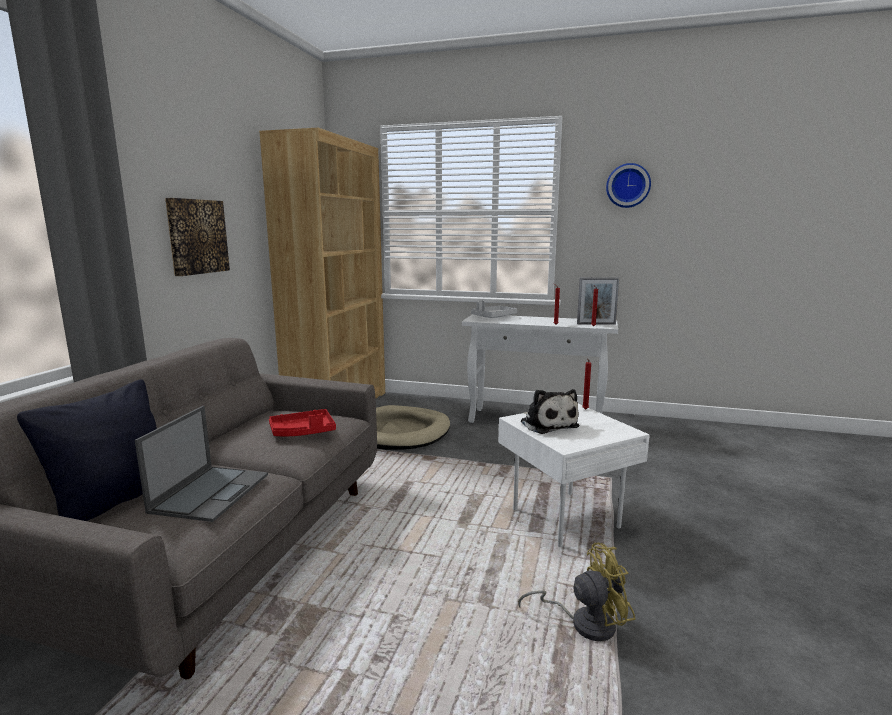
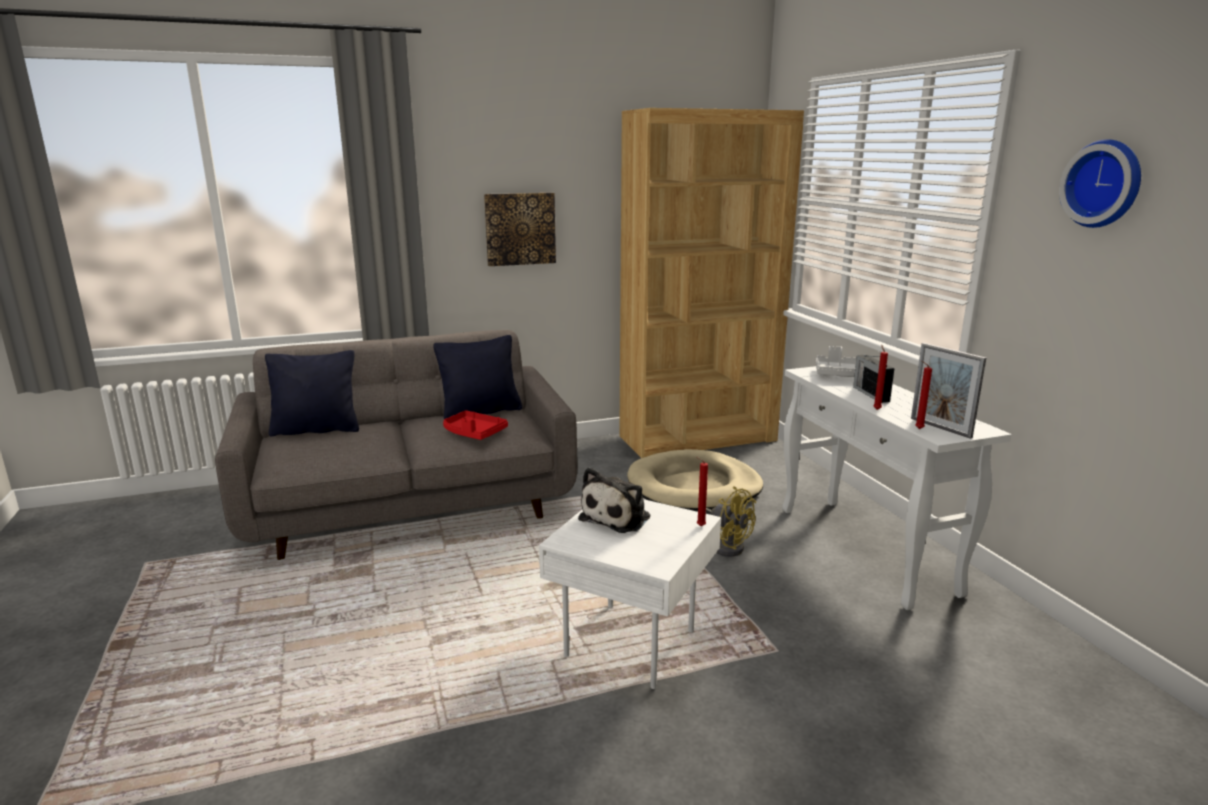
camera: 55 degrees right, 5 degrees up
laptop [135,406,268,522] -> none
yellow fan [518,543,635,641] -> yellow fan moved to [706,486,756,557]
none -> black pillow [433,335,522,419]
none -> radio [853,355,894,403]

